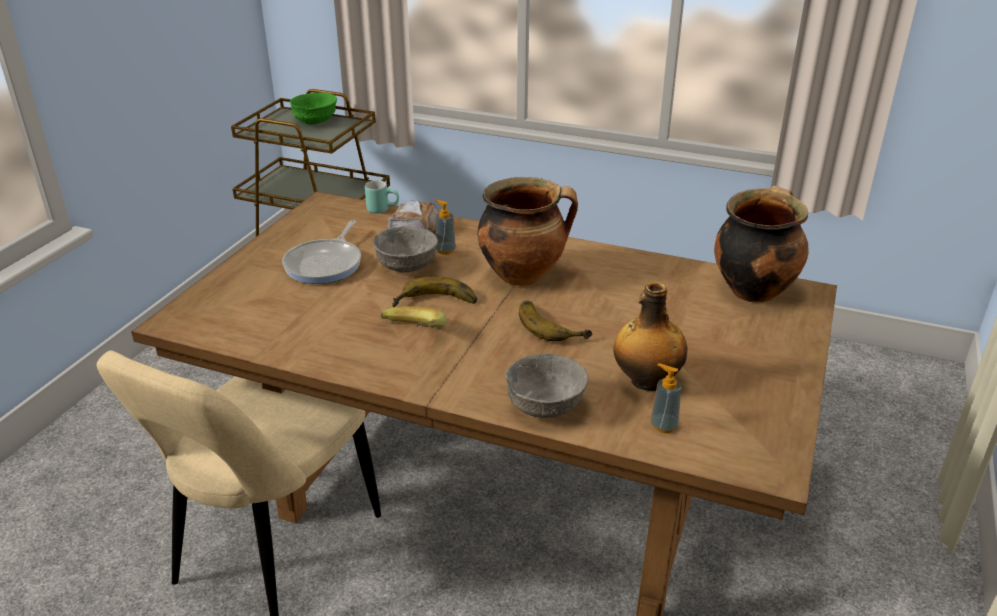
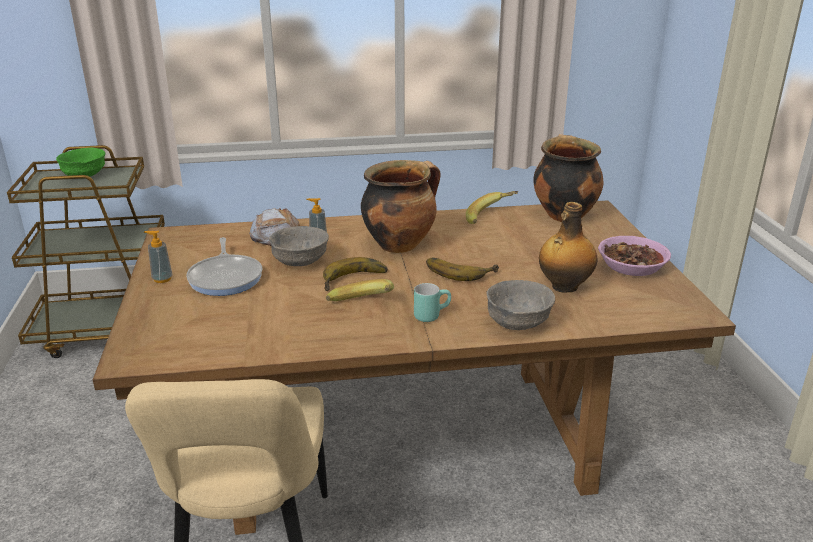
camera: 30 degrees left, 5 degrees down
turquoise mug [365,180,399,214] -> turquoise mug moved to [414,283,451,322]
soap dispenser [651,363,681,433] -> soap dispenser moved to [144,231,172,283]
none -> banana [466,191,518,224]
none -> bowl [598,236,671,276]

